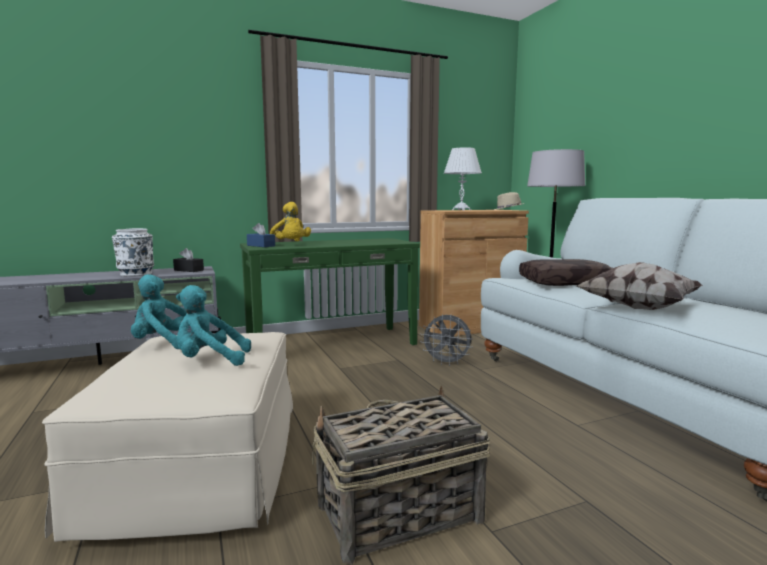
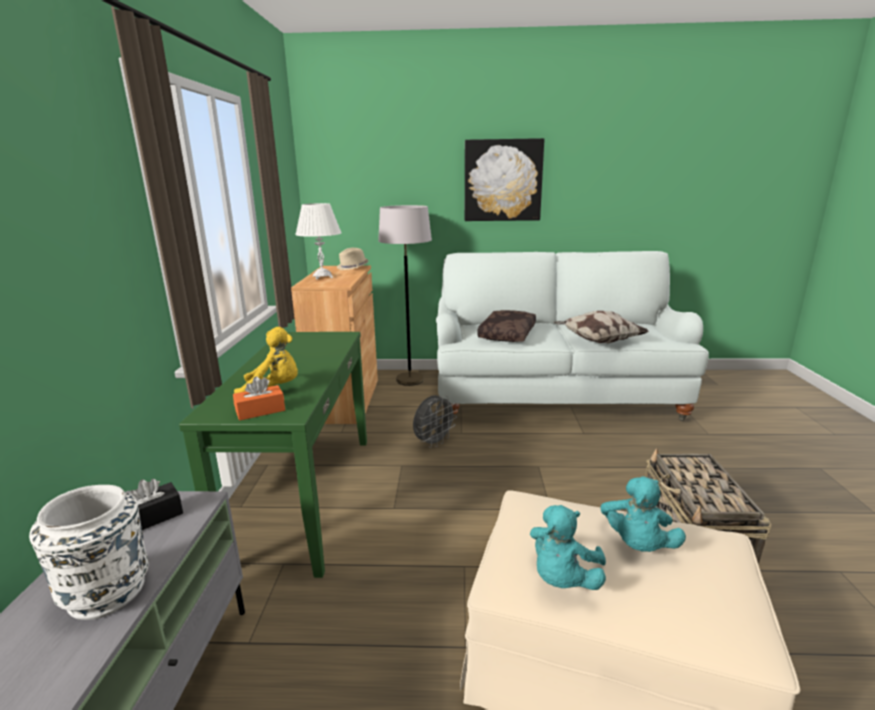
camera: 65 degrees left, 10 degrees up
blue tissue box [247,223,275,247] -> orange tissue box [233,377,285,421]
none -> picture [465,138,544,221]

